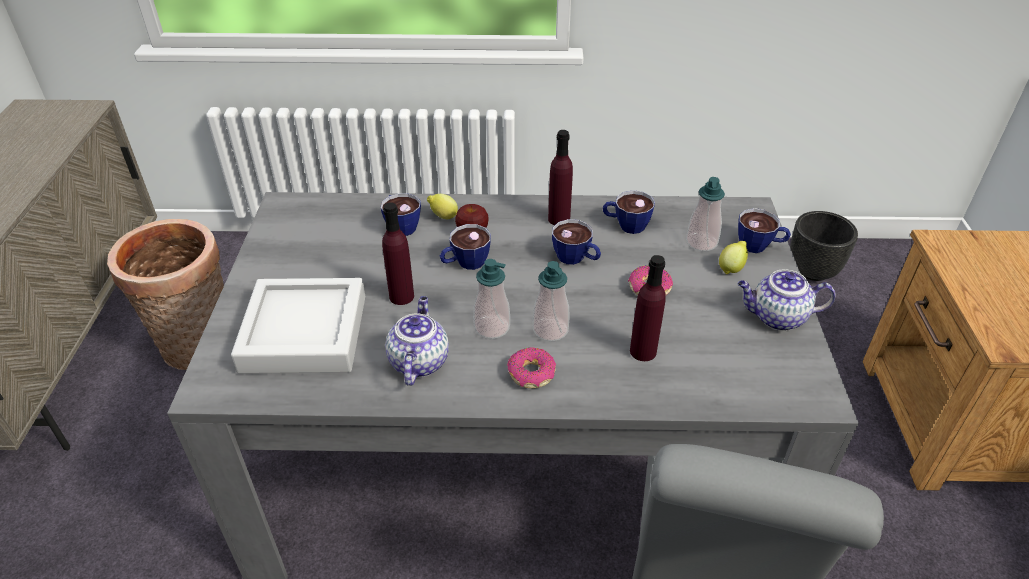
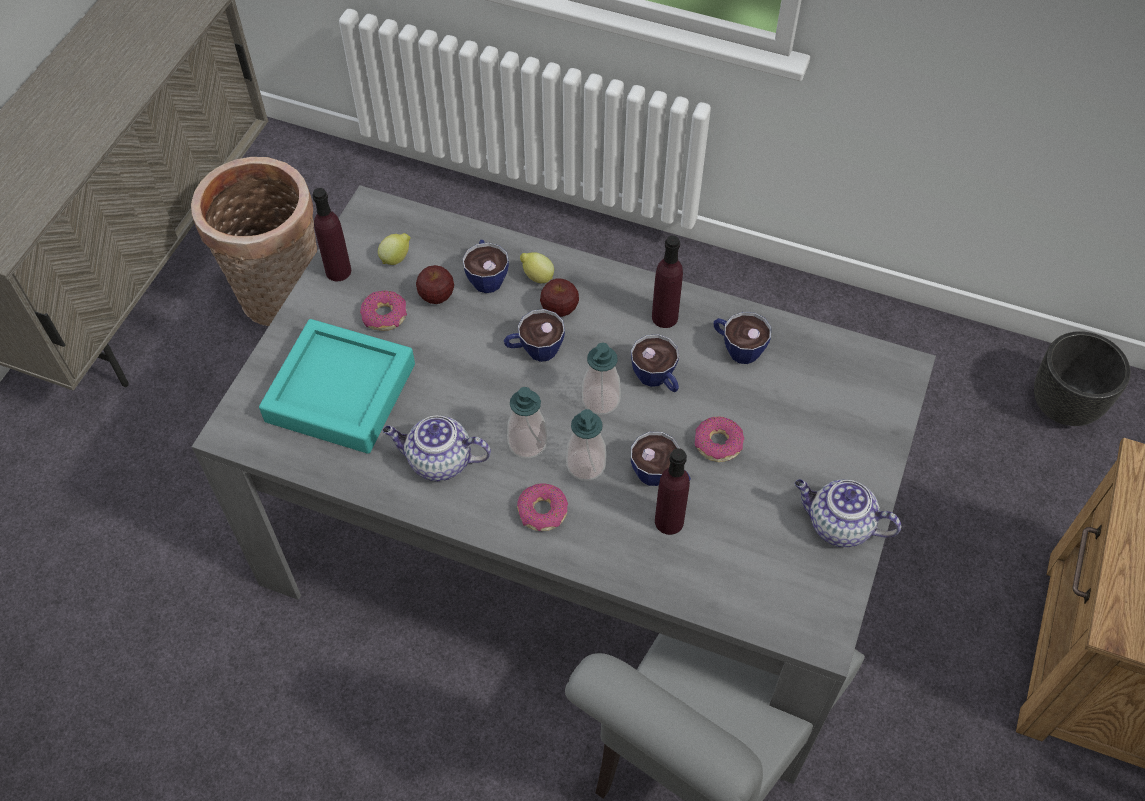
camera: 20 degrees right, 15 degrees up
grey tray [231,278,365,374] -> turquoise tray [259,319,415,454]
purple bottle [382,202,414,305] -> purple bottle moved to [312,188,351,281]
teapot [385,296,449,386] -> teapot turned 105 degrees counterclockwise [382,415,491,481]
soap dispenser [686,177,725,251] -> soap dispenser moved to [582,343,621,415]
lemon [719,241,748,274] -> lemon moved to [378,233,411,265]
cup [738,208,791,253] -> cup moved to [631,432,691,486]
none -> donut [360,290,407,331]
none -> apple [416,265,454,304]

